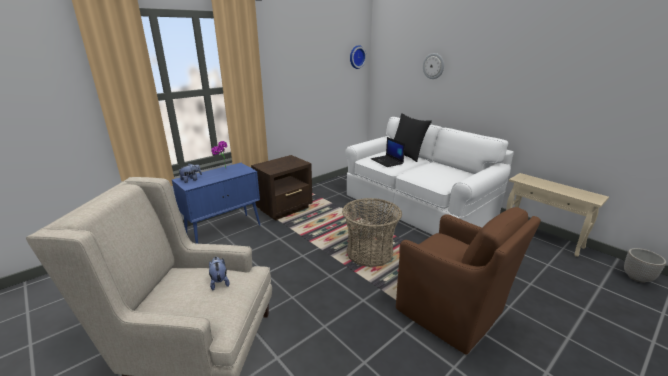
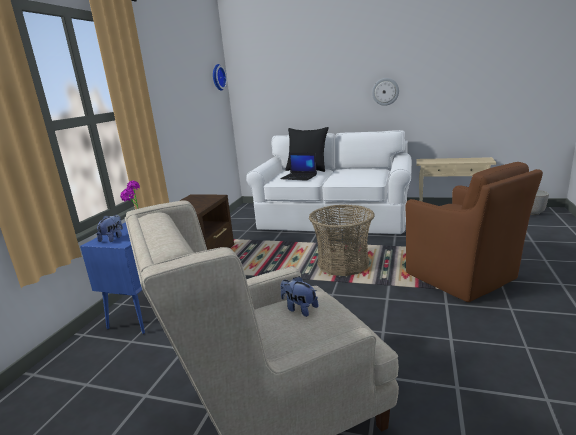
camera: 30 degrees left, 5 degrees down
brown armchair [396,207,541,354] -> brown armchair turned 45 degrees clockwise [405,162,543,302]
wall clock [423,53,444,79] -> wall clock moved to [372,78,399,106]

